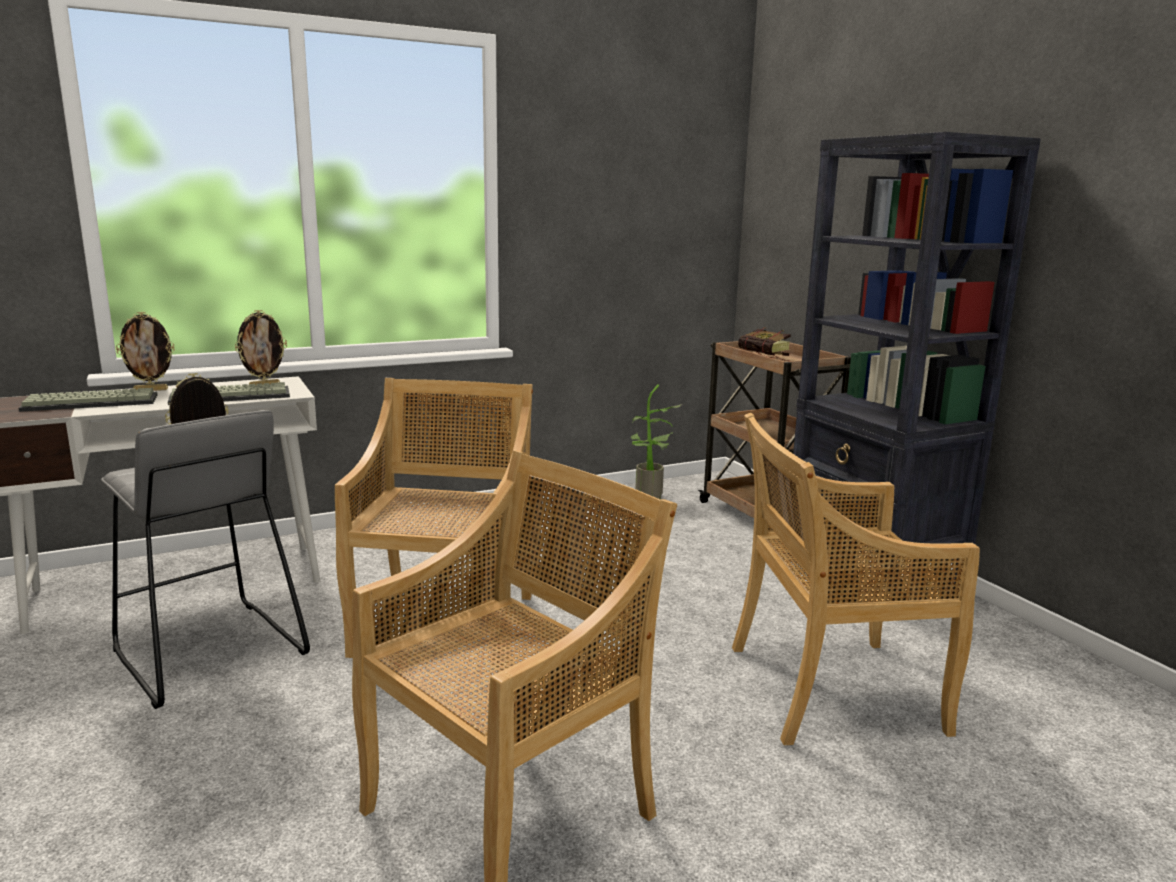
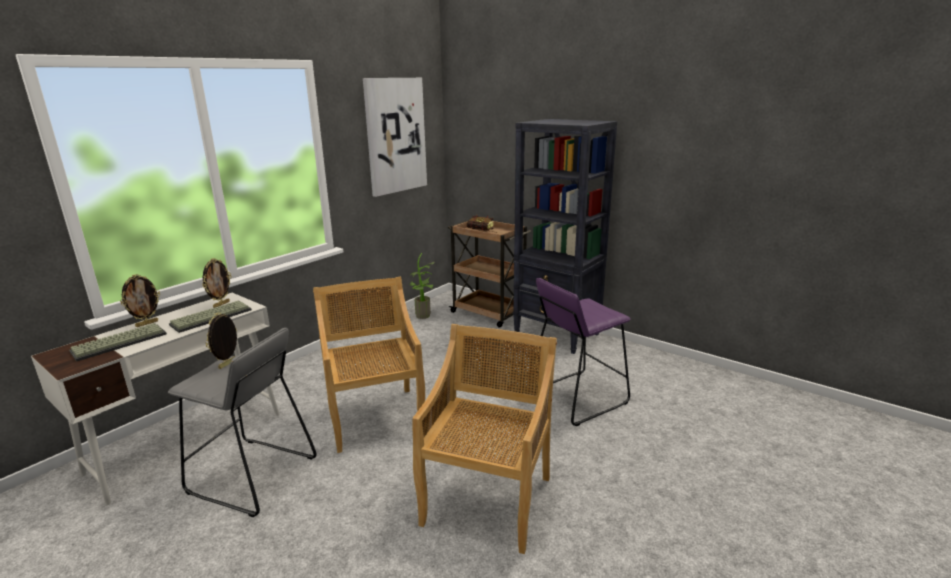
camera: 25 degrees left, 5 degrees up
beige chair [732,413,980,745] -> purple stool [526,278,631,426]
none -> picture [363,78,427,197]

